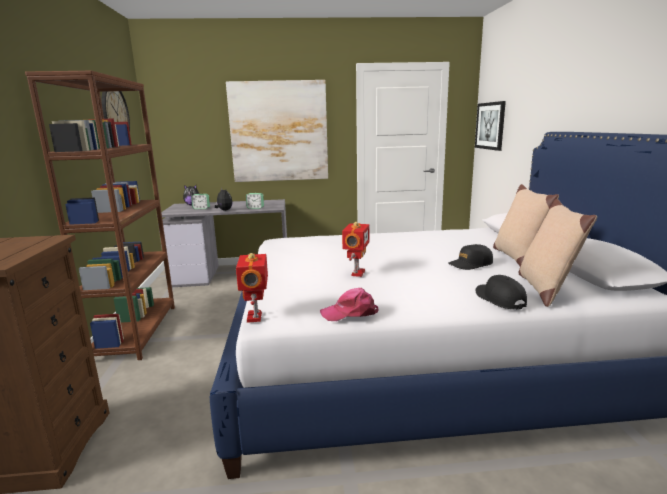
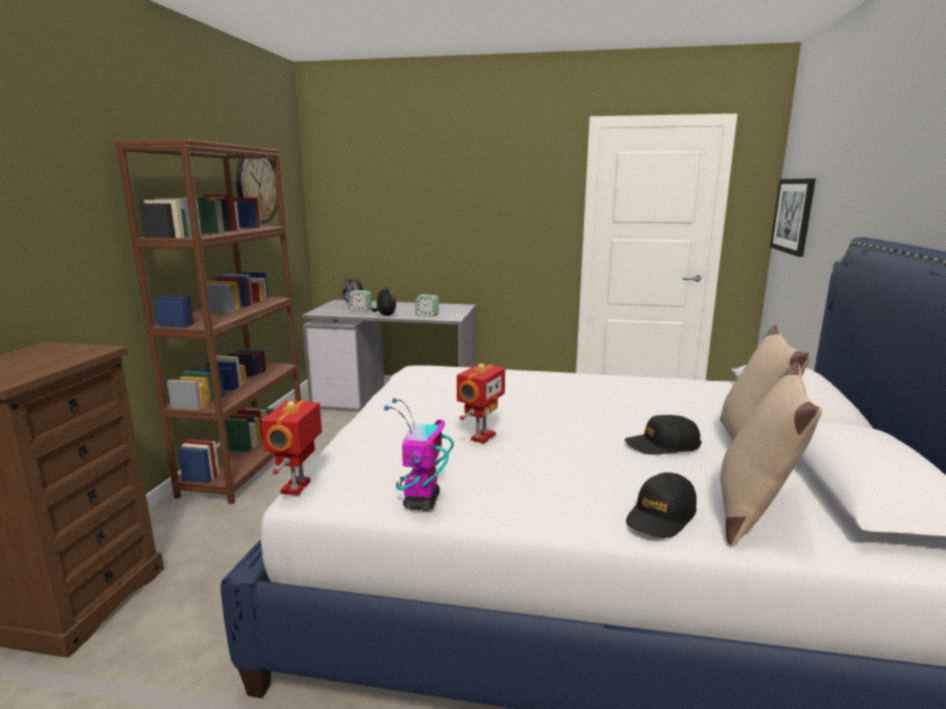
camera: 15 degrees right, 0 degrees up
picture [226,80,328,182] -> none
pink cap [320,288,379,321] -> toy robot [384,398,454,511]
black cap [476,275,527,310] -> black cap turned 135 degrees counterclockwise [626,472,697,538]

